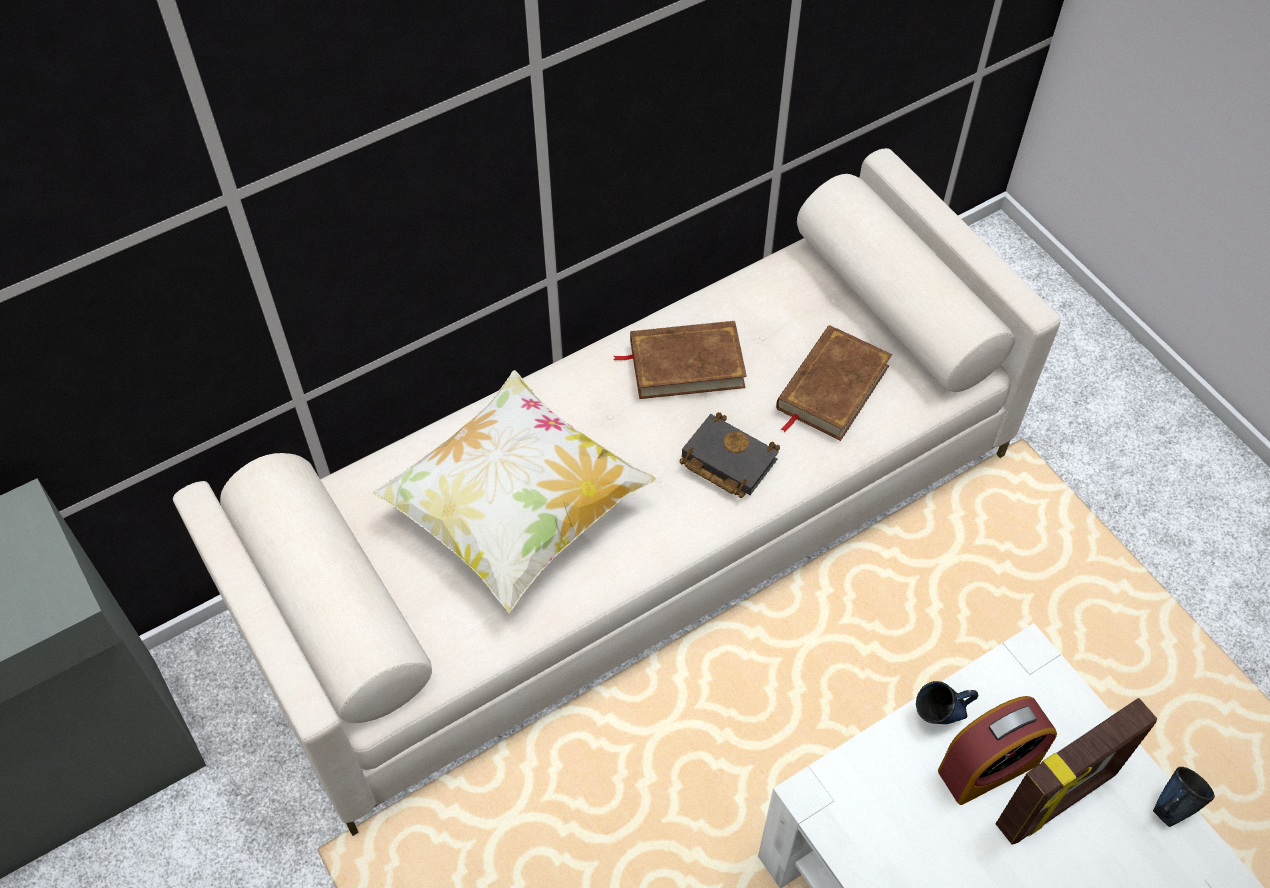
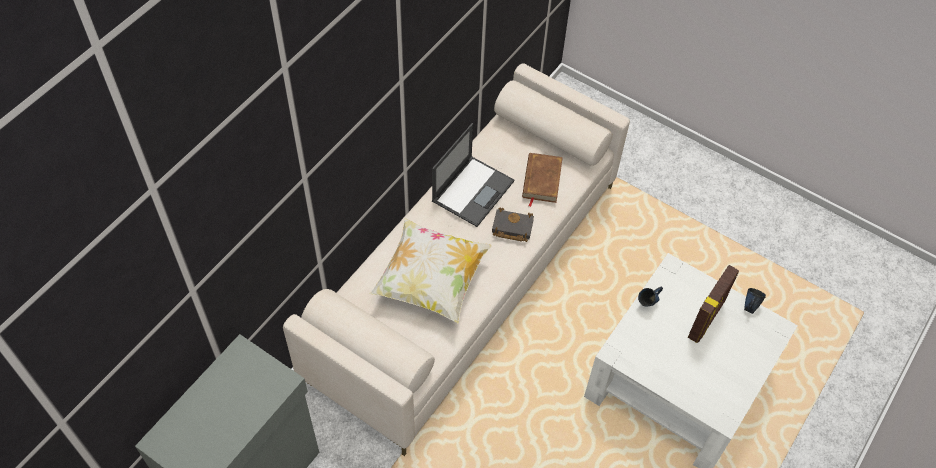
camera: 25 degrees left, 0 degrees up
brown book [614,321,747,399] -> laptop [432,123,514,227]
alarm clock [938,696,1057,805] -> none

